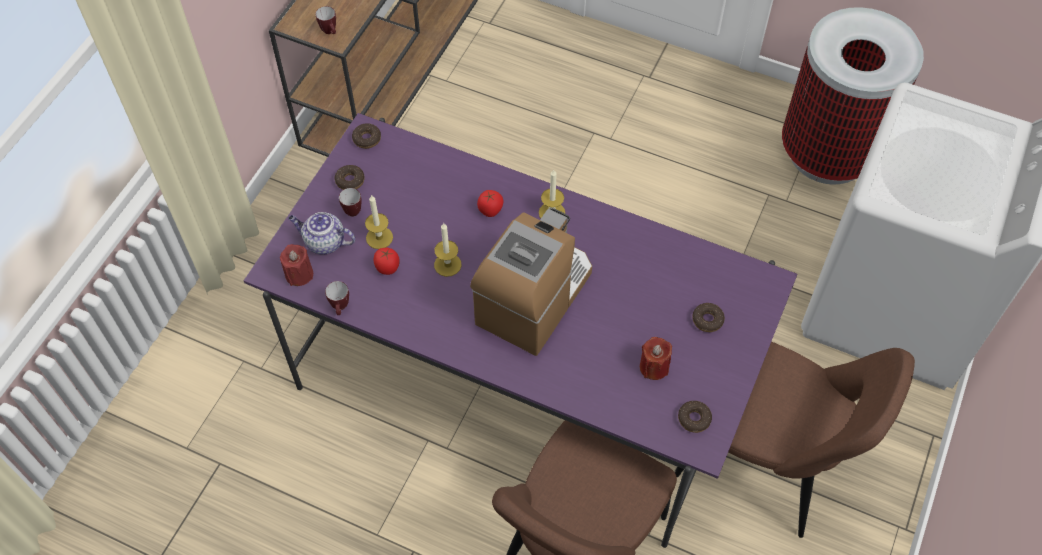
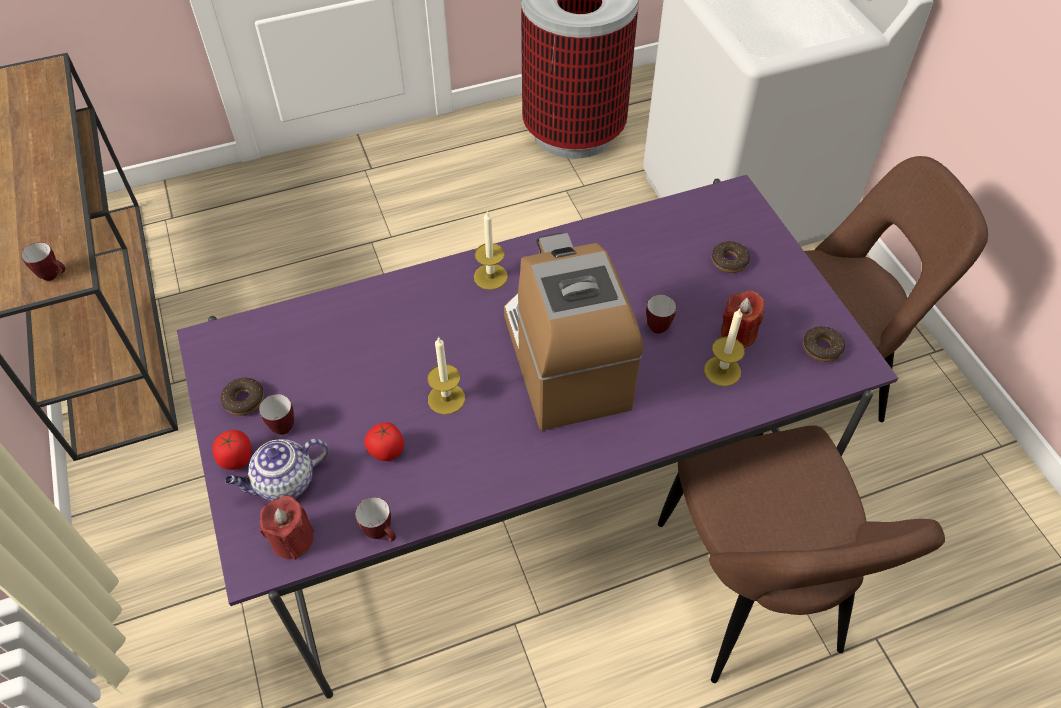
camera: 45 degrees left, 5 degrees down
donut [352,123,381,149] -> none
candle [365,195,393,249] -> candle moved to [704,309,745,386]
tomato [477,190,503,217] -> tomato moved to [213,430,251,470]
none -> mug [646,295,676,334]

